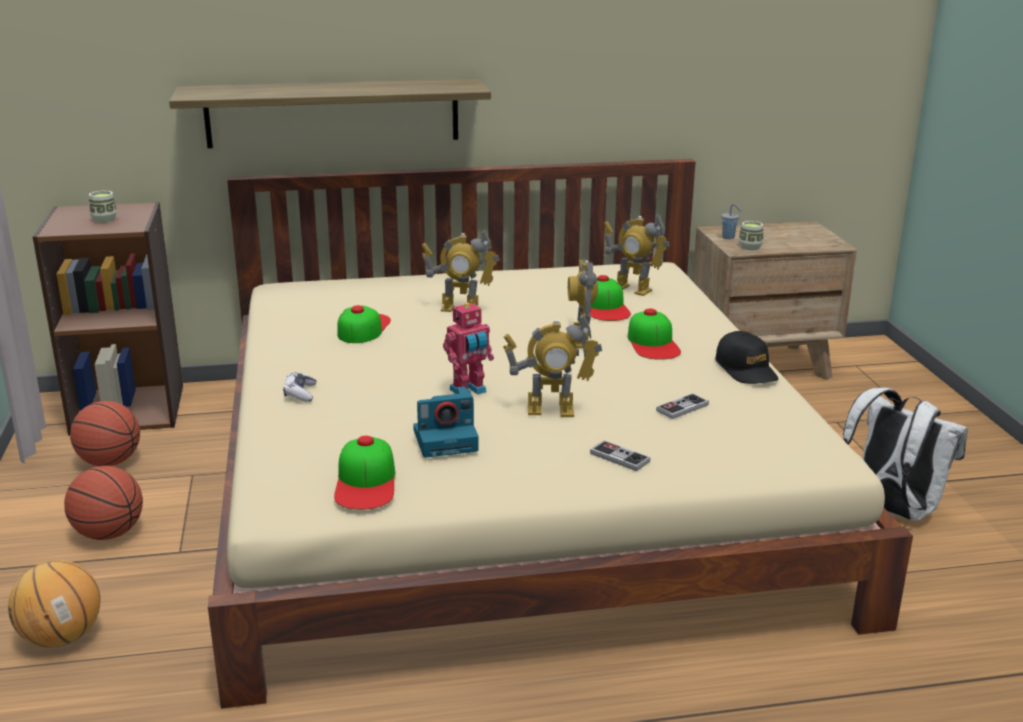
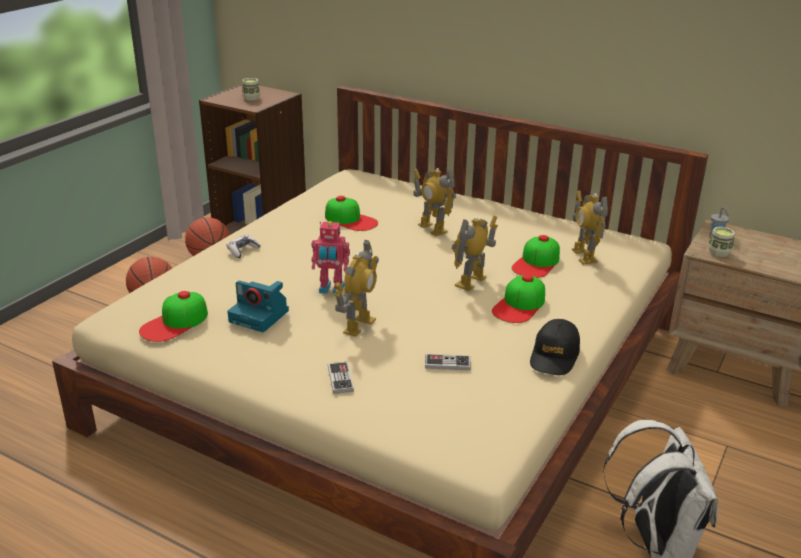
camera: 40 degrees right, 5 degrees up
basketball [8,560,101,648] -> none
shelf [169,79,491,148] -> none
cap [337,305,391,343] -> cap turned 75 degrees clockwise [325,196,378,231]
toy robot [503,314,602,417] -> toy robot turned 105 degrees counterclockwise [334,240,379,337]

